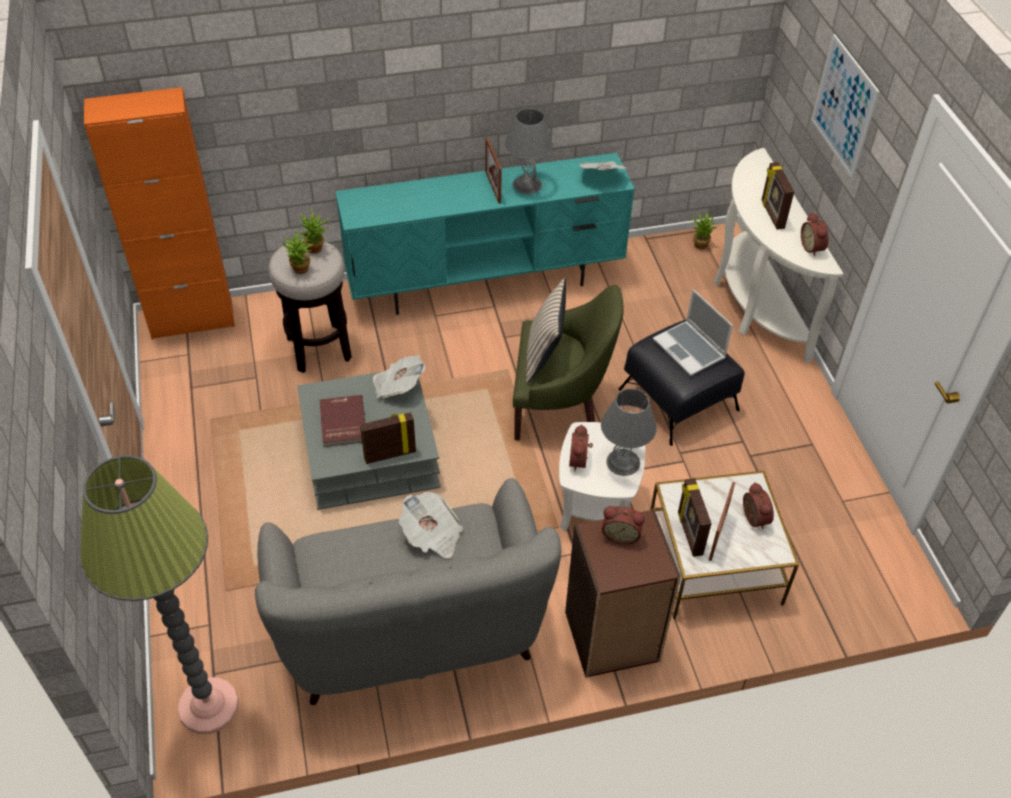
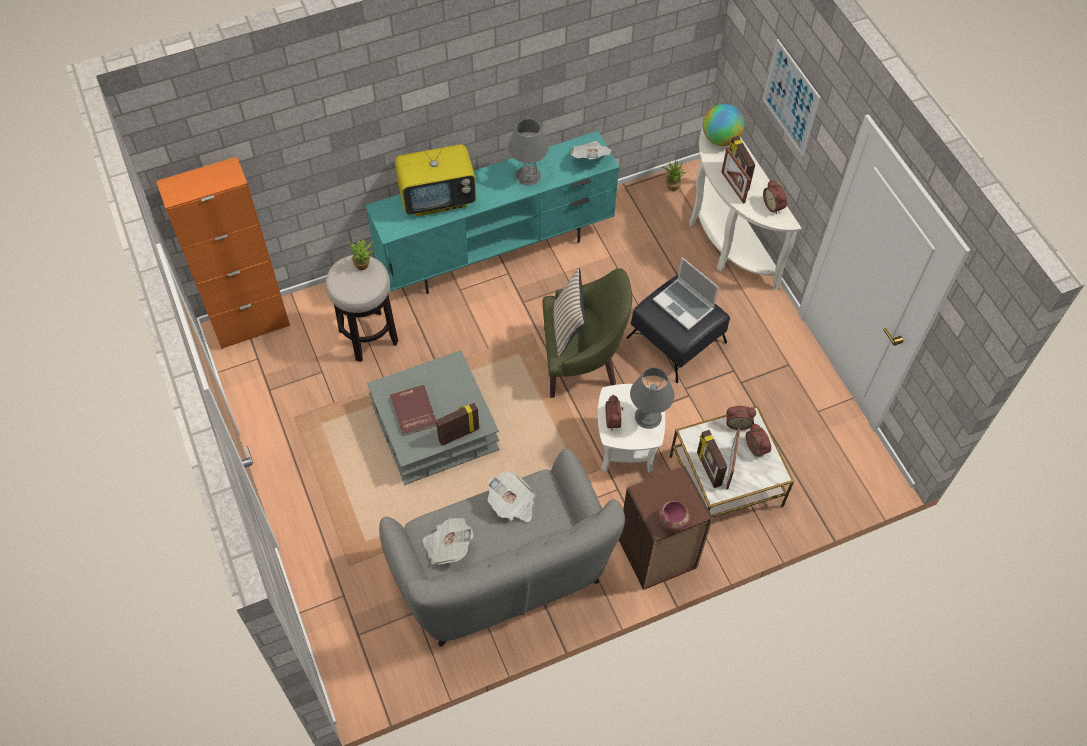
camera: 10 degrees left, 10 degrees up
floor lamp [80,455,239,734] -> none
potted plant [282,229,314,274] -> none
newspaper [373,355,425,398] -> newspaper moved to [422,518,473,565]
picture frame [485,137,502,204] -> picture frame moved to [721,147,751,204]
alarm clock [602,506,645,544] -> alarm clock moved to [726,406,756,430]
none -> television [395,139,476,216]
none -> bowl [658,501,690,532]
none -> globe [703,104,745,146]

